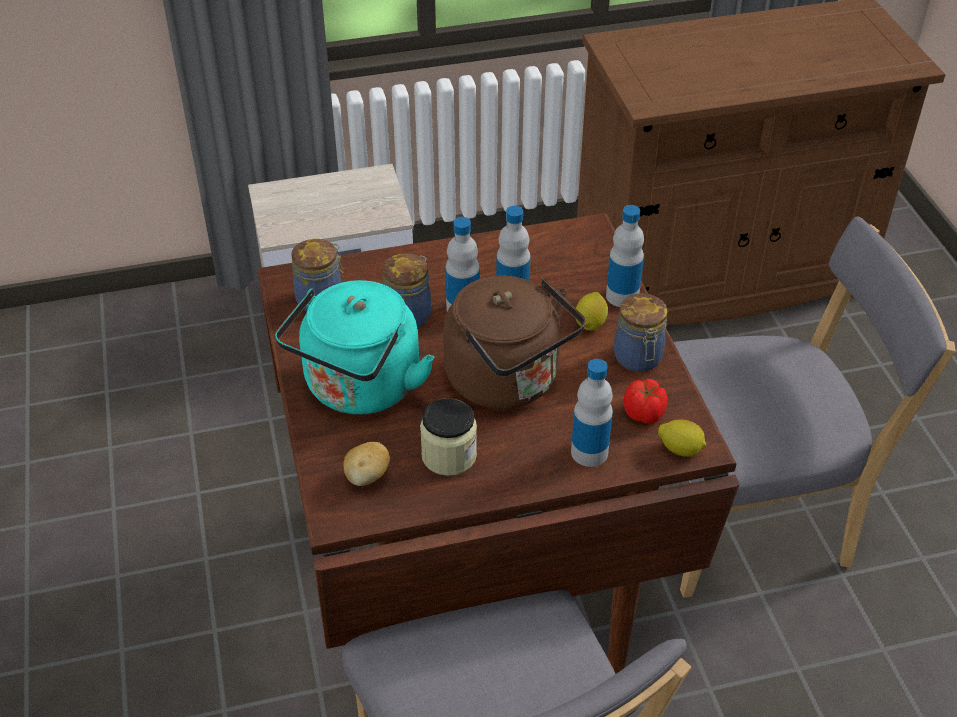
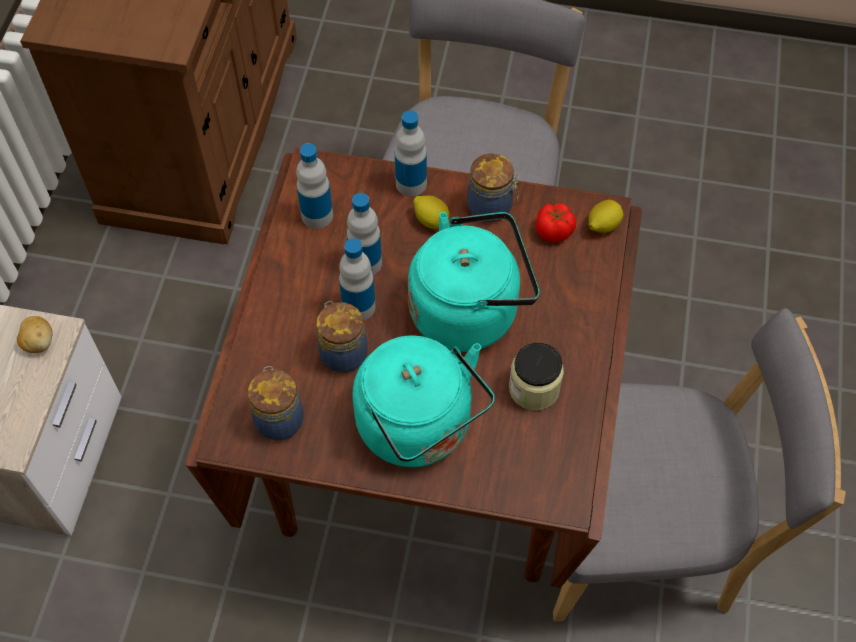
camera: 65 degrees left, 15 degrees up
potato [344,442,390,486] -> potato moved to [17,316,53,353]
brown kettle [443,275,586,409] -> turquoise kettle [408,212,539,352]
bottle [571,359,613,467] -> bottle moved to [296,143,333,229]

